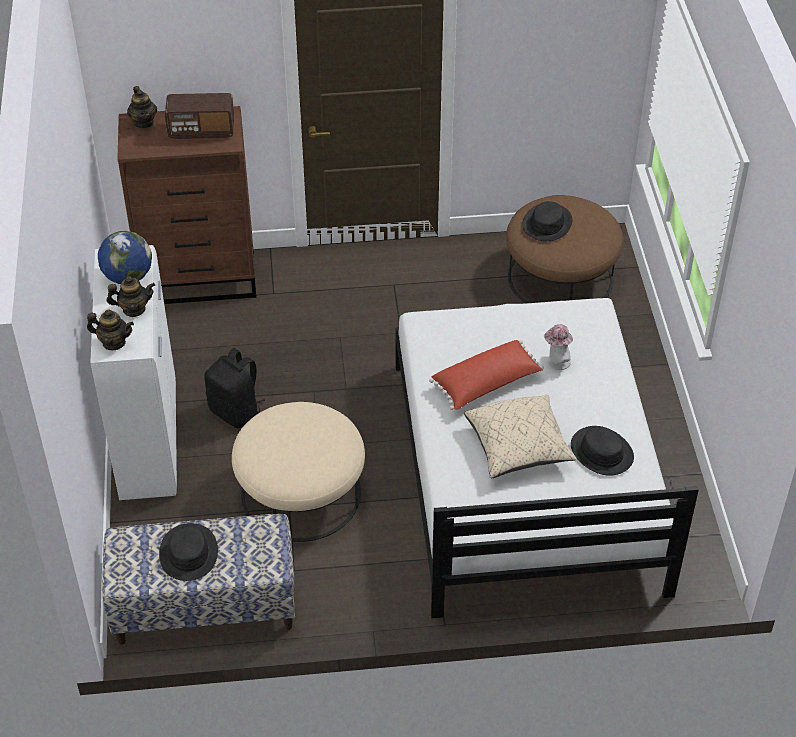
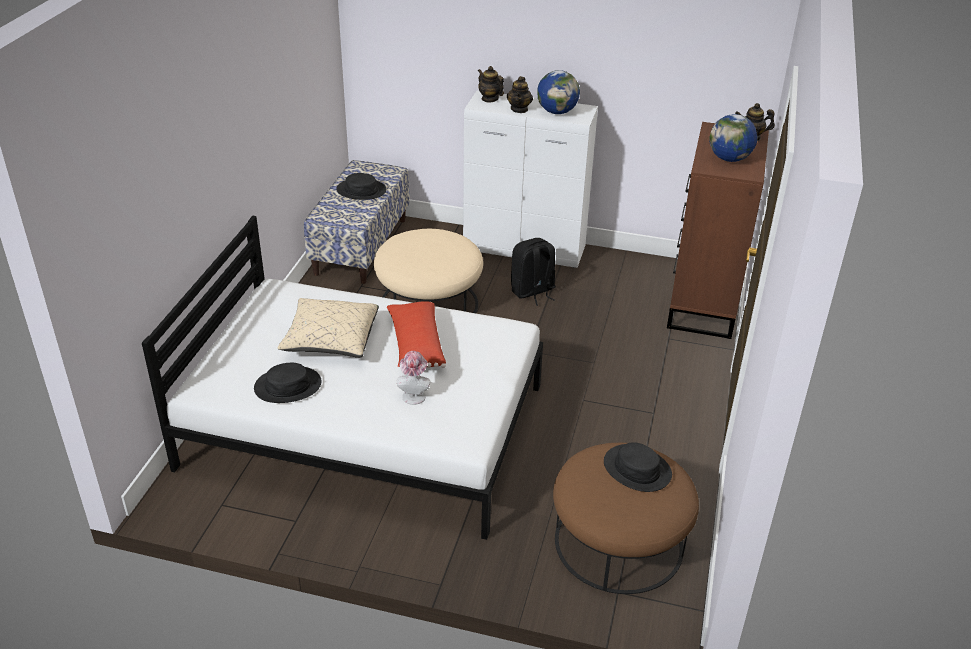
camera: 110 degrees right, 10 degrees down
teapot [87,309,134,350] -> teapot turned 105 degrees clockwise [478,66,504,102]
radio [165,93,234,139] -> globe [709,114,757,162]

